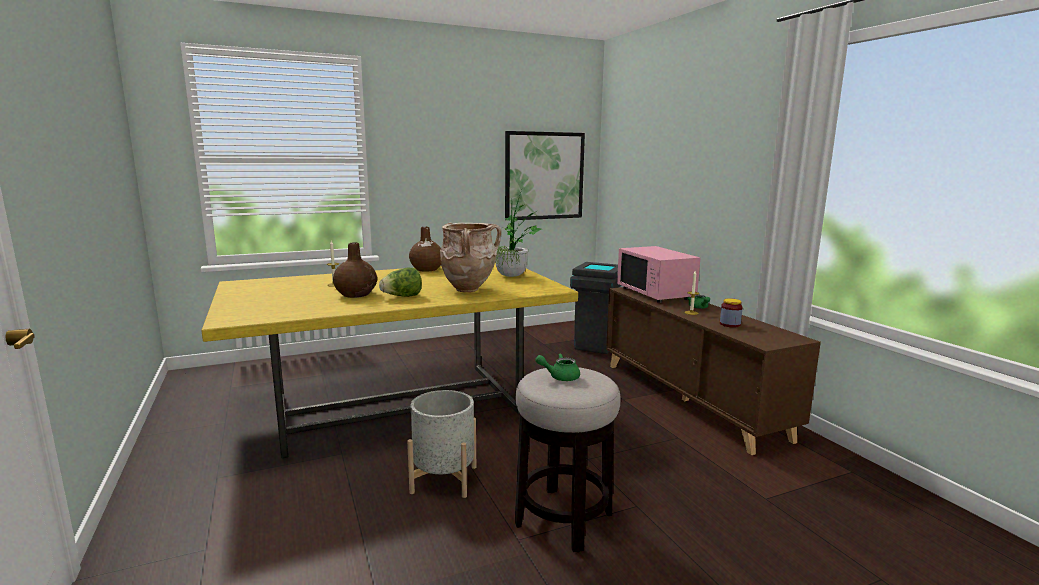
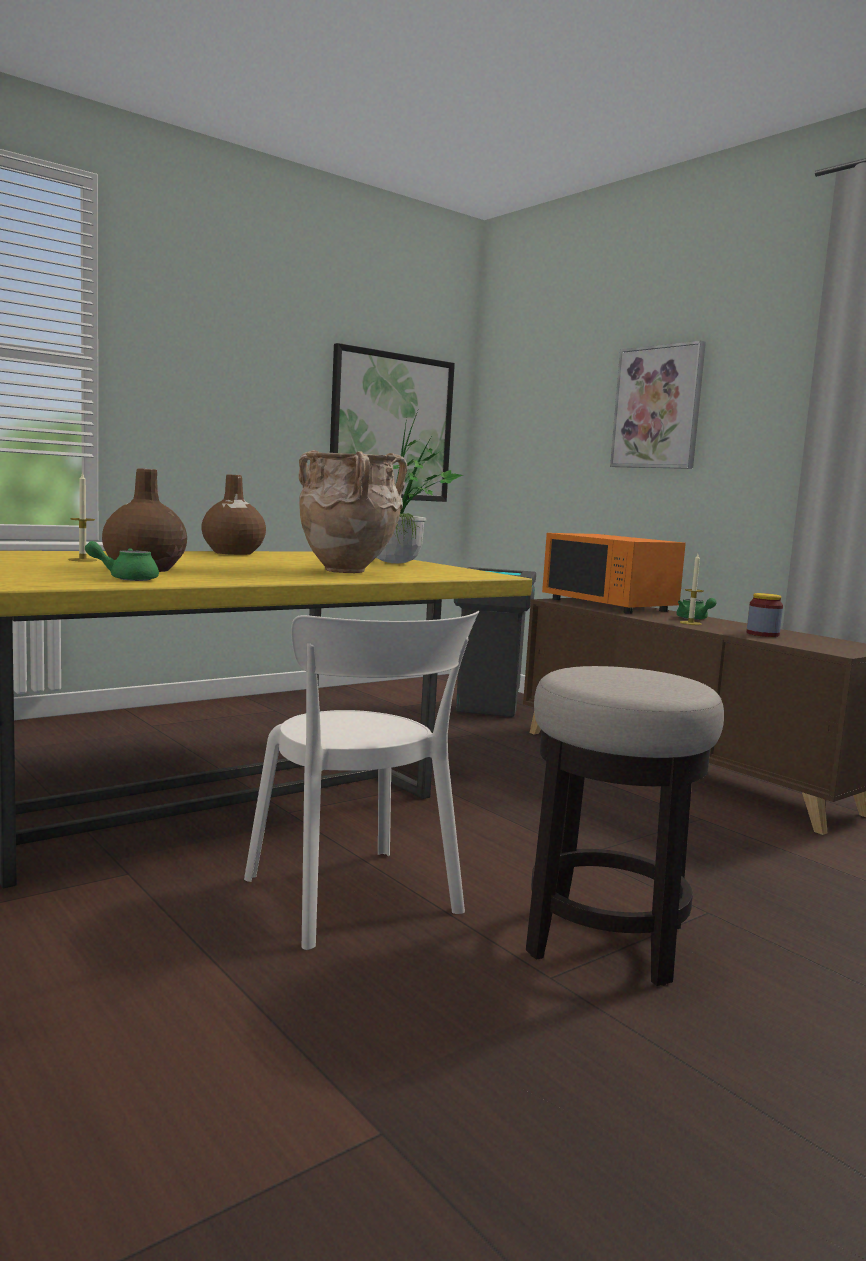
camera: 15 degrees left, 5 degrees down
lettuce [379,267,422,297] -> none
grey planter [407,390,476,498] -> white chair [244,611,479,950]
green teapot [535,354,580,381] -> green teapot moved to [85,541,159,581]
pink microwave [617,246,700,303] -> orange microwave [542,533,686,614]
none -> picture [610,341,706,469]

